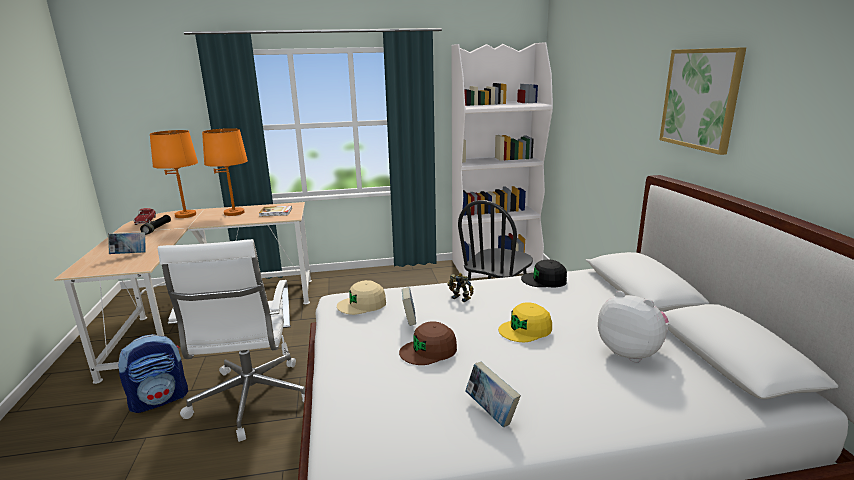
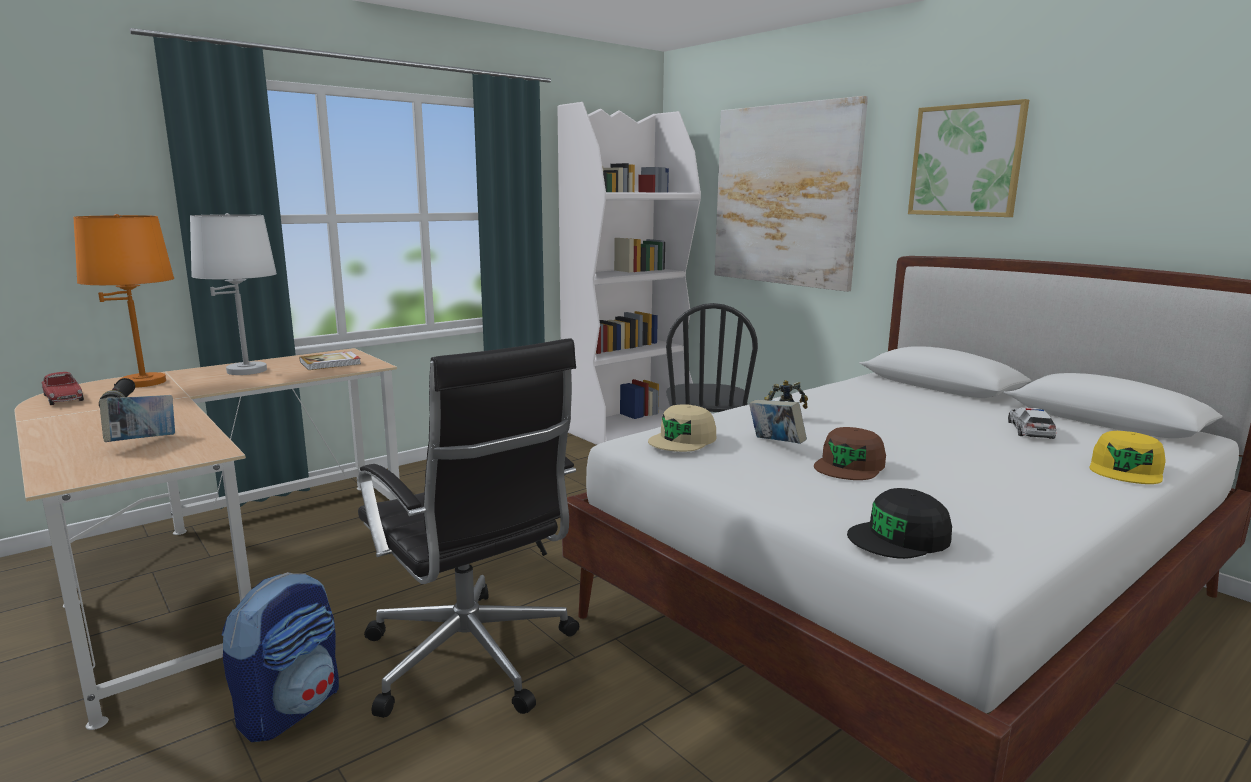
camera: 30 degrees left, 5 degrees down
white office chair [158,239,305,442] -> black office chair [358,338,579,718]
orange table lamp [202,128,248,216] -> white table lamp [190,213,277,375]
book [466,362,521,427] -> none
yellow cap [498,302,552,342] -> yellow cap moved to [1089,431,1165,484]
black cap [521,259,567,288] -> black cap moved to [847,488,952,559]
plush toy [598,291,669,362] -> toy car [1008,407,1056,439]
none -> picture [715,96,868,292]

